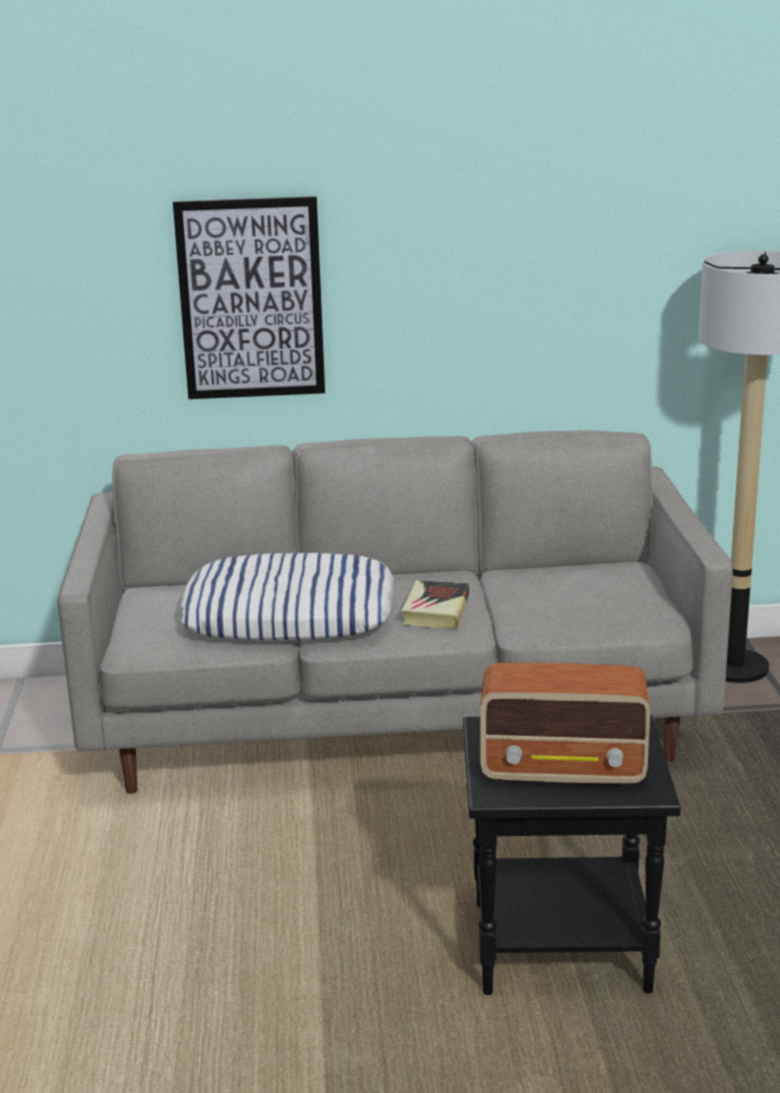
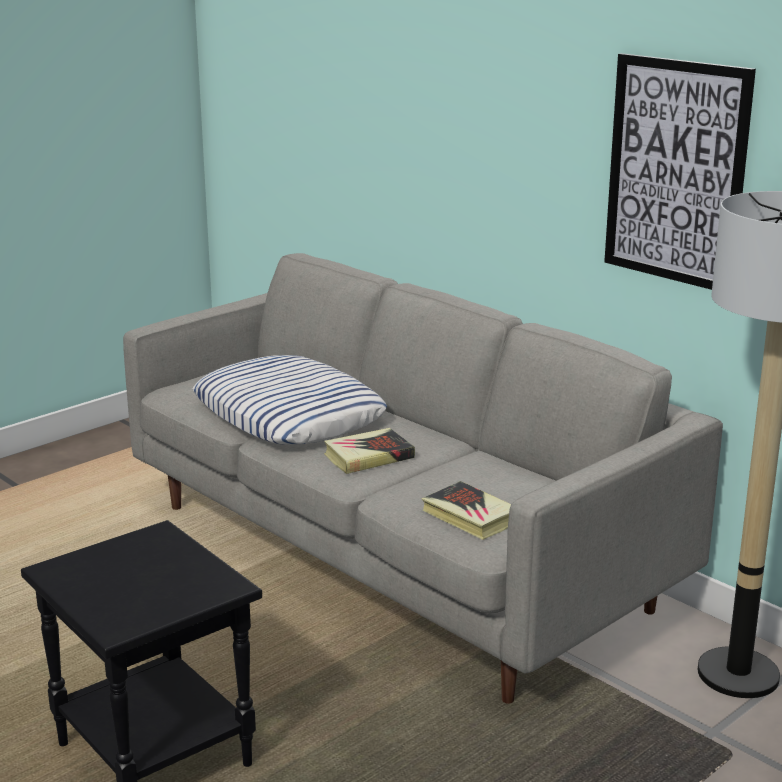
camera: 50 degrees right, 0 degrees up
picture [173,196,325,399] -> picture moved to [604,53,756,290]
radio [480,663,650,786] -> none
none -> book [422,481,511,540]

